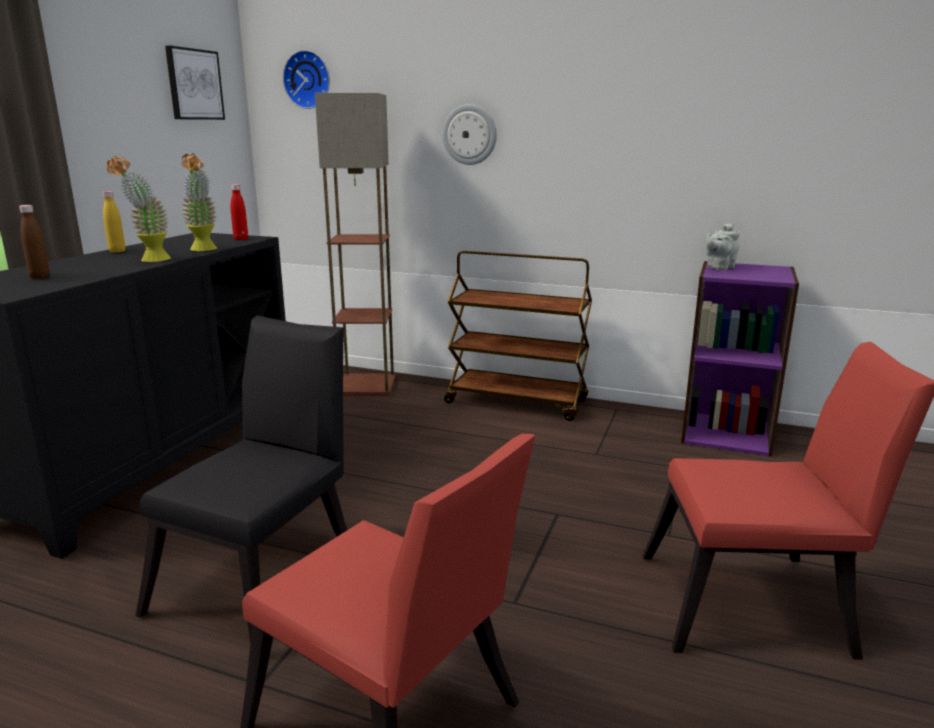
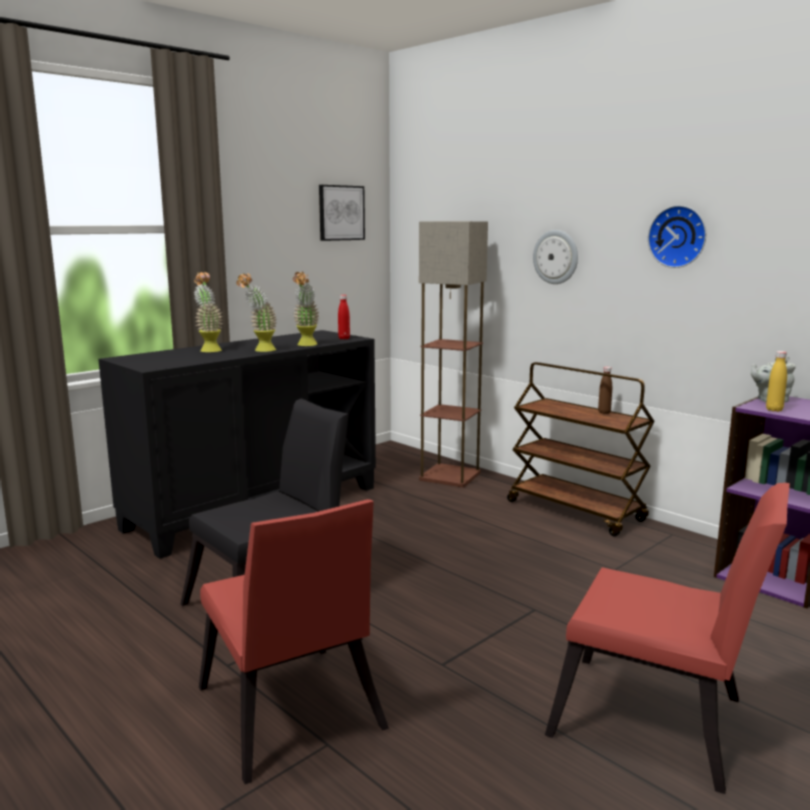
camera: 25 degrees right, 5 degrees down
brown bottle [19,205,50,279] -> brown bottle moved to [598,367,612,414]
yellow bottle [103,191,125,253] -> yellow bottle moved to [766,351,787,412]
wall clock [283,50,330,109] -> wall clock moved to [648,205,706,268]
none -> potted plant [194,272,223,352]

